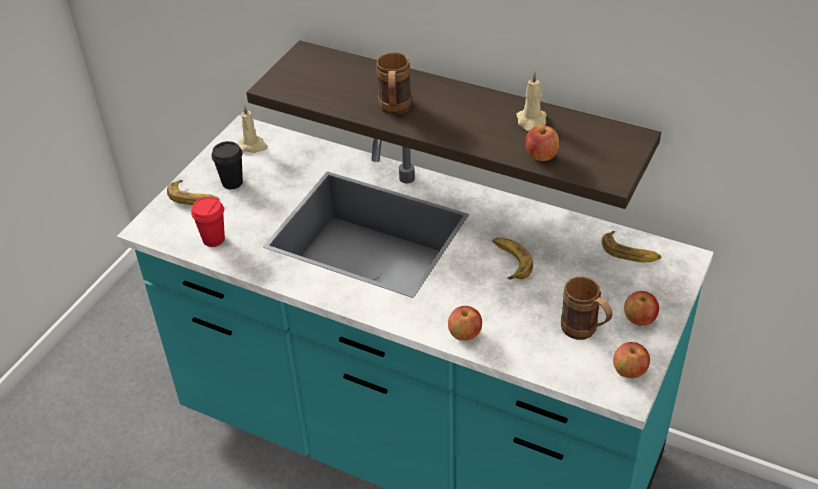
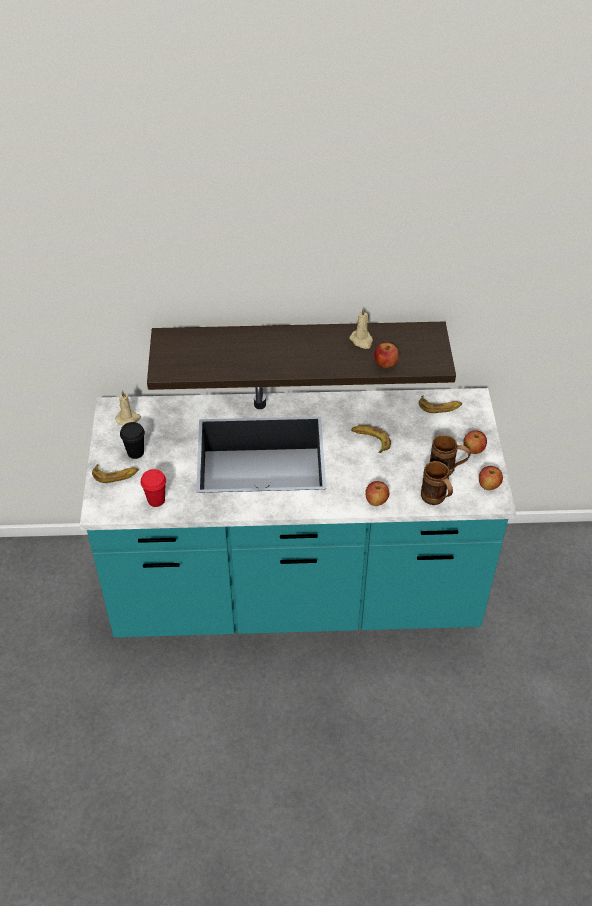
camera: 30 degrees left, 5 degrees up
brown mug [376,52,411,115] -> brown mug moved to [421,461,453,505]

